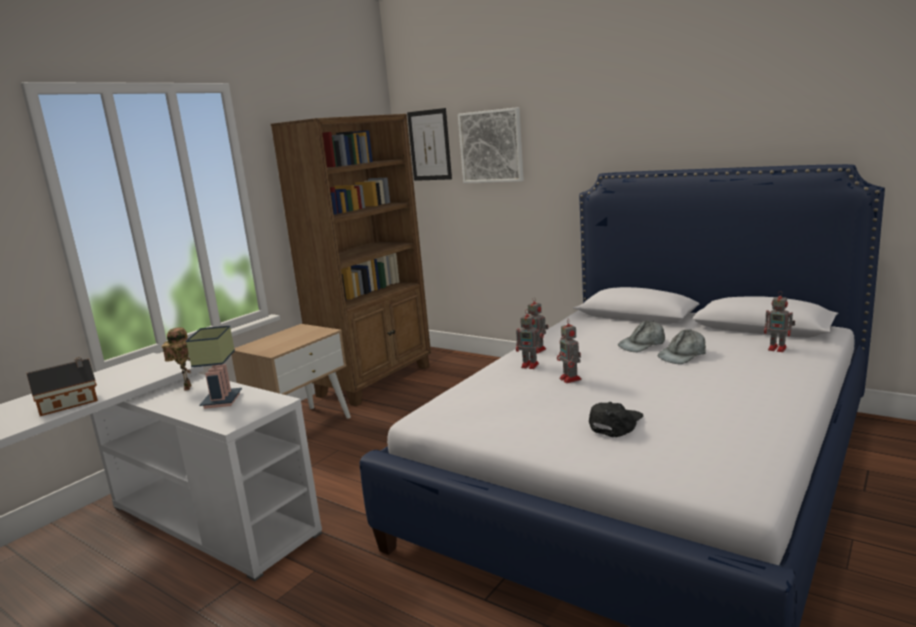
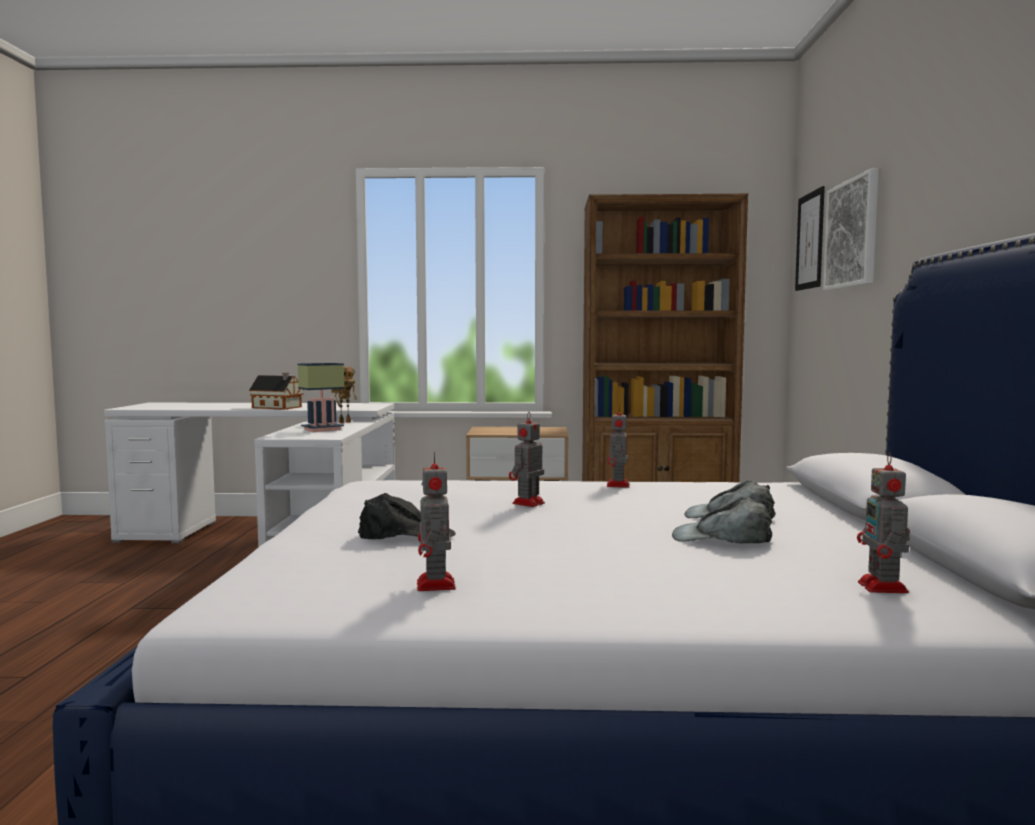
camera: 55 degrees right, 10 degrees down
toy robot [516,309,543,369] -> toy robot moved to [417,452,456,591]

